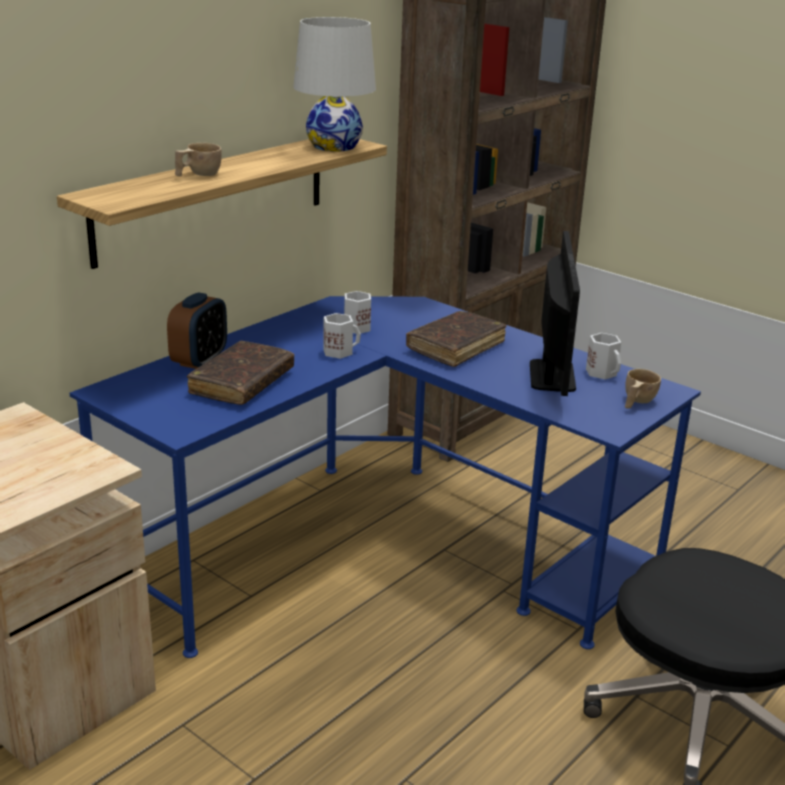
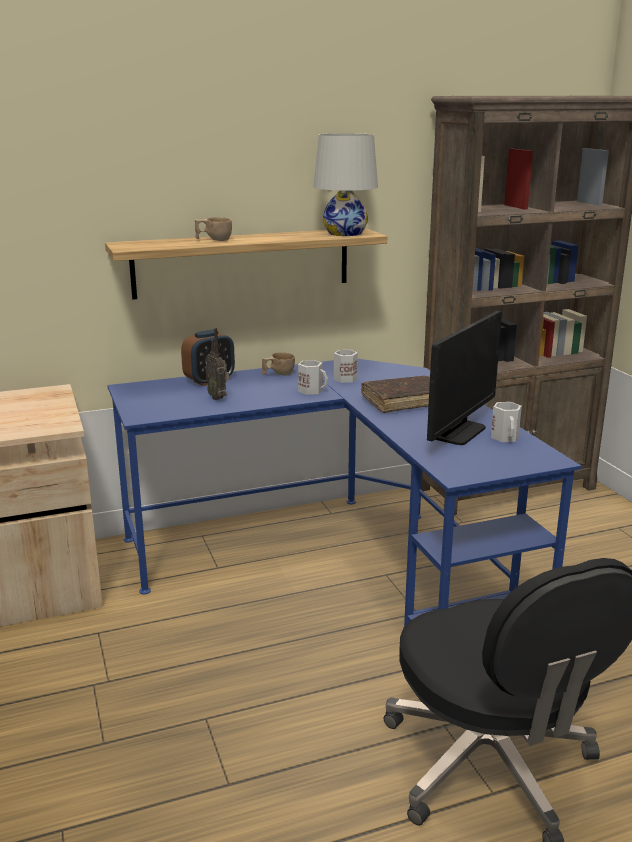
camera: 30 degrees right, 5 degrees down
brown book [187,341,294,405] -> radio [205,328,229,400]
beige cup [625,369,661,409] -> beige cup moved to [262,352,295,375]

